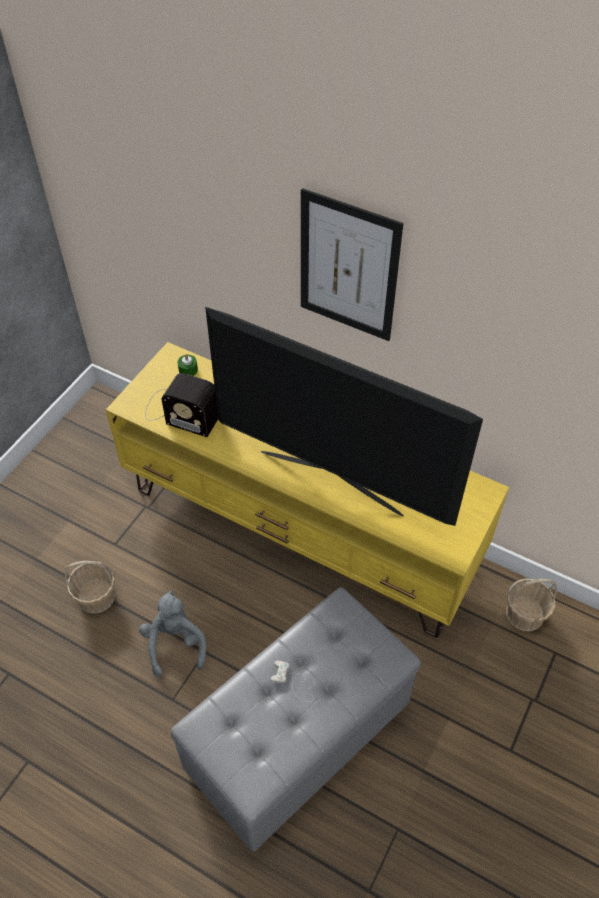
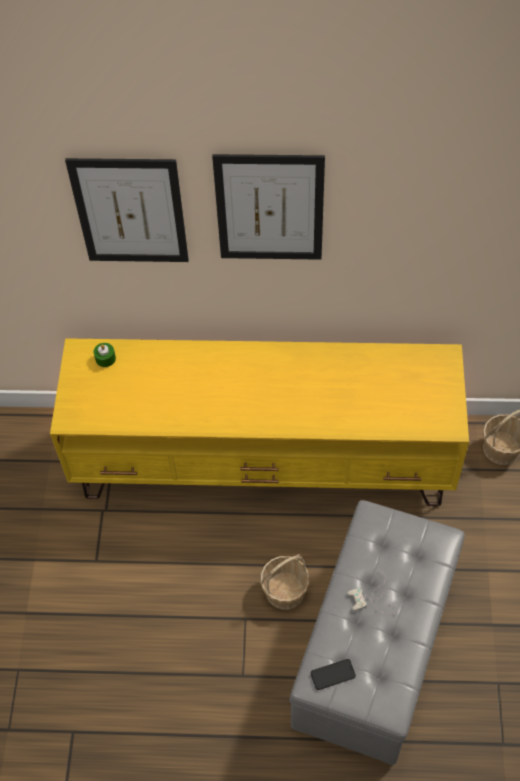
camera: 25 degrees left, 5 degrees up
basket [64,561,115,613] -> basket moved to [260,554,310,610]
grey plush toy [139,590,206,677] -> none
radio [145,373,218,437] -> none
television [205,307,483,526] -> none
none -> picture [65,158,189,262]
none -> phone [310,659,356,690]

